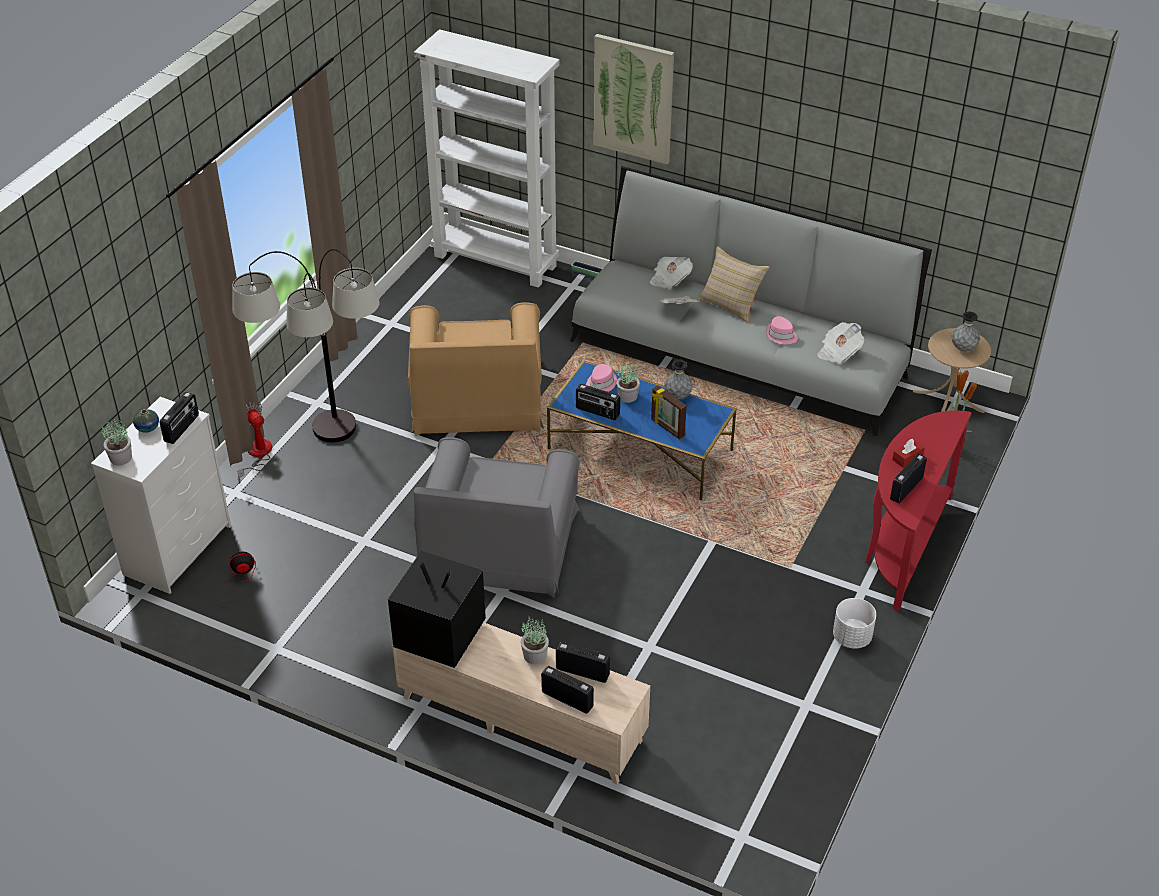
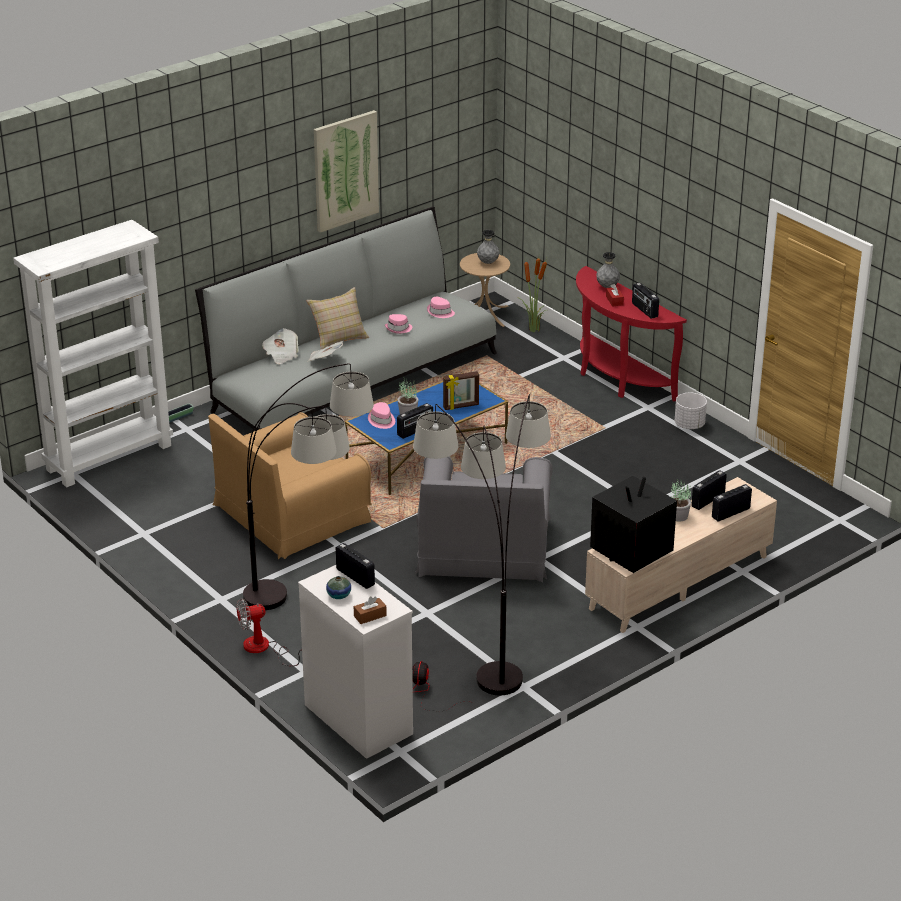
camera: 65 degrees left, 10 degrees down
potted plant [102,419,132,465] -> brown tissue box [354,596,387,624]
brown armchair [408,302,544,436] -> brown armchair turned 120 degrees clockwise [208,412,372,559]
grey armchair [414,437,580,598] -> grey armchair turned 60 degrees clockwise [415,456,553,582]
picture [594,34,674,164] -> picture moved to [314,110,379,233]
grey vase [664,360,693,400] -> grey vase moved to [596,252,620,288]
newspaper [817,322,864,364] -> pink hat [427,297,455,318]
none -> floor lamp [413,394,551,695]

